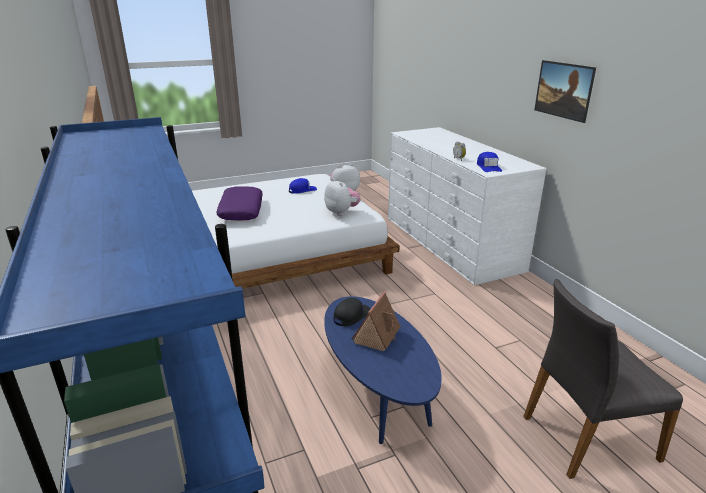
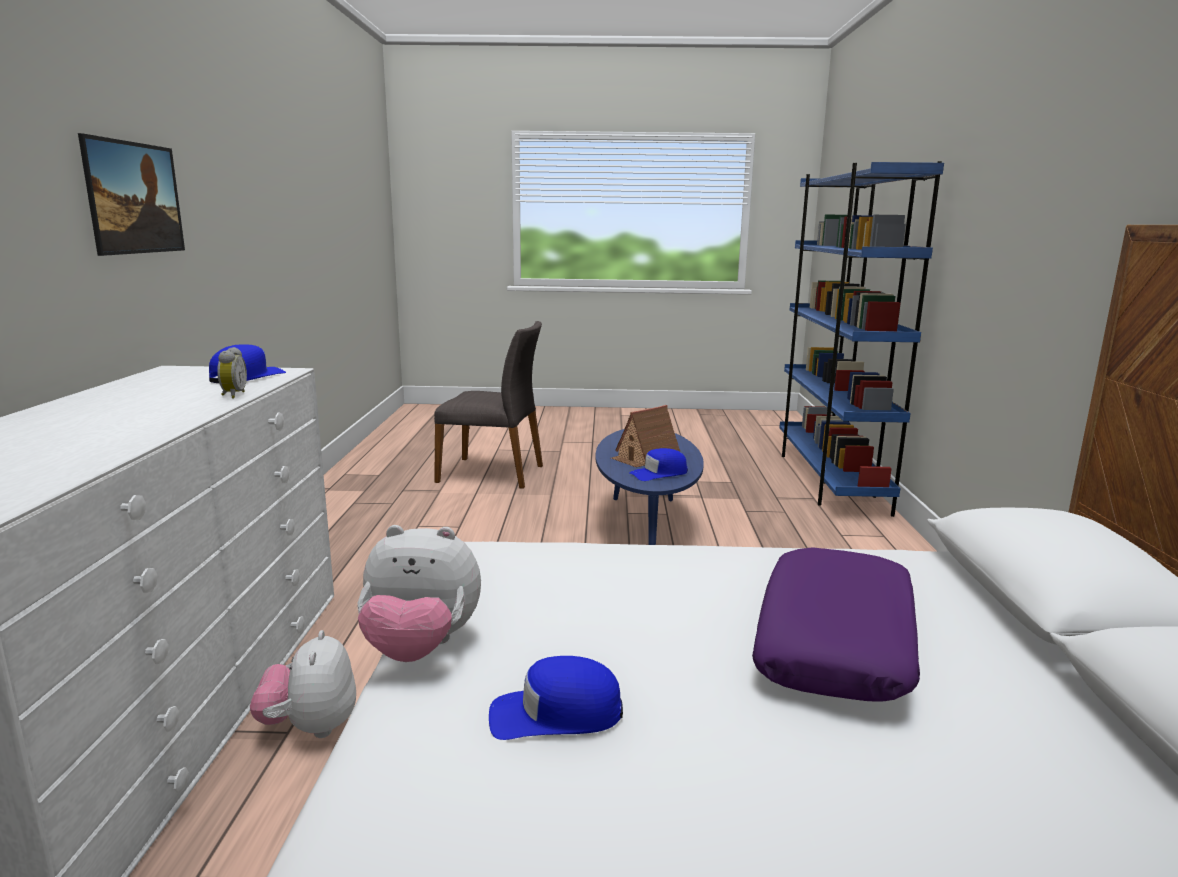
camera: 155 degrees left, 10 degrees down
plush toy [324,178,361,216] -> plush toy moved to [250,630,356,738]
black cap [334,298,370,326] -> blue cap [629,448,688,481]

